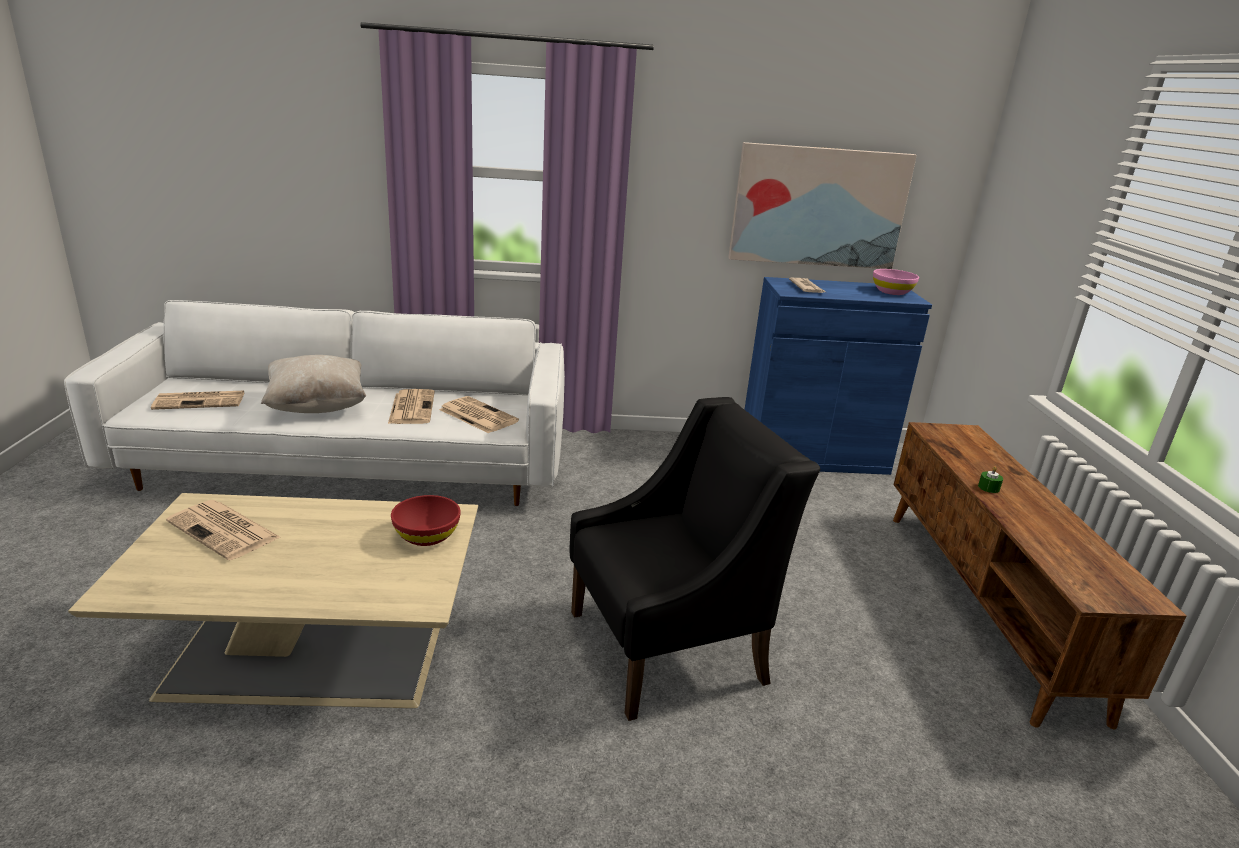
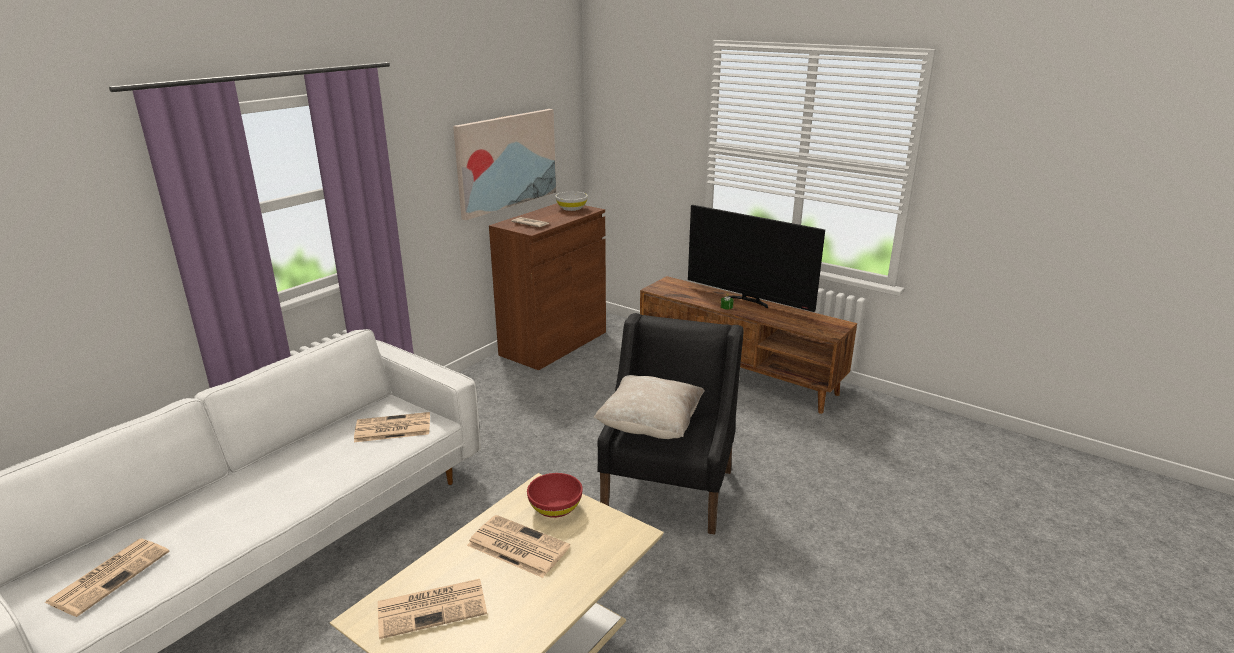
camera: 50 degrees left, 0 degrees up
beige pillow [261,355,366,413] -> beige pillow moved to [594,375,705,439]
newspaper [388,389,435,424] -> newspaper moved to [467,515,570,578]
blue cabinet [744,277,932,475] -> brown cabinet [489,203,606,370]
pink bowl [873,269,919,295] -> white bowl [555,192,588,211]
none -> television [688,205,825,312]

